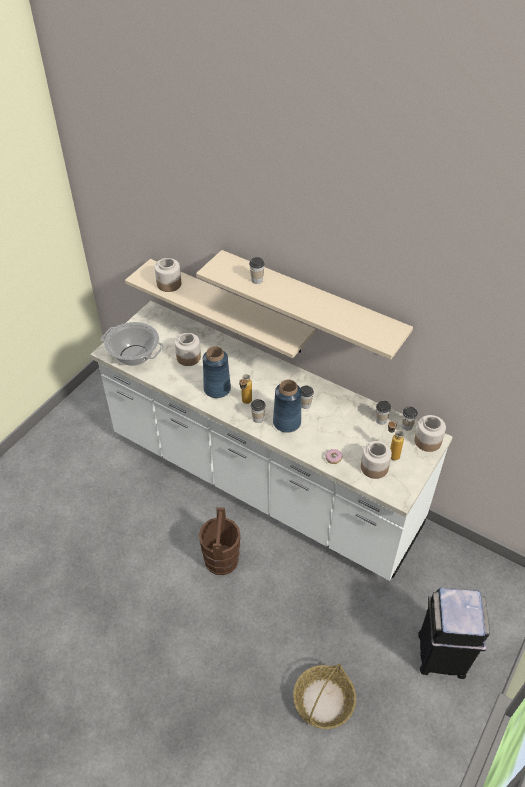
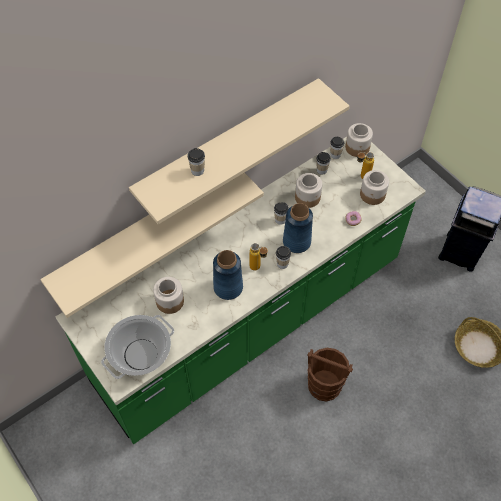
camera: 70 degrees left, 10 degrees up
white counter [90,301,453,581] -> green counter [56,137,426,444]
jar [155,258,181,292] -> jar moved to [295,173,322,208]

